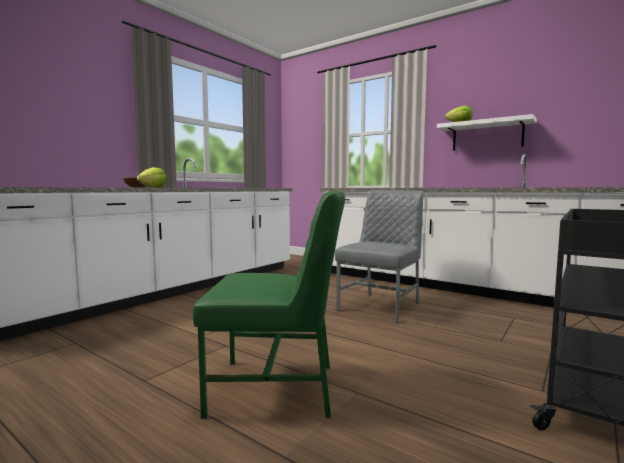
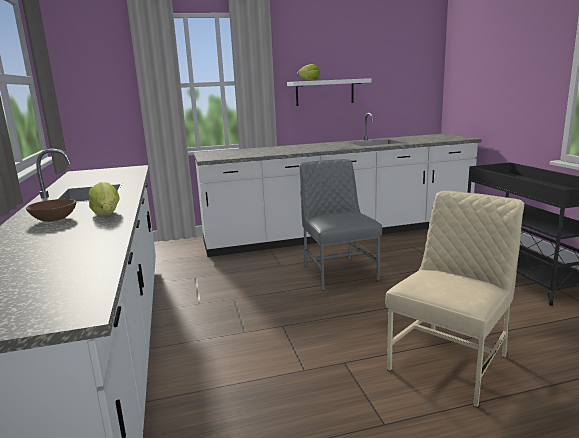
camera: 50 degrees left, 10 degrees up
green chair [192,190,345,418] -> beige chair [386,190,524,408]

